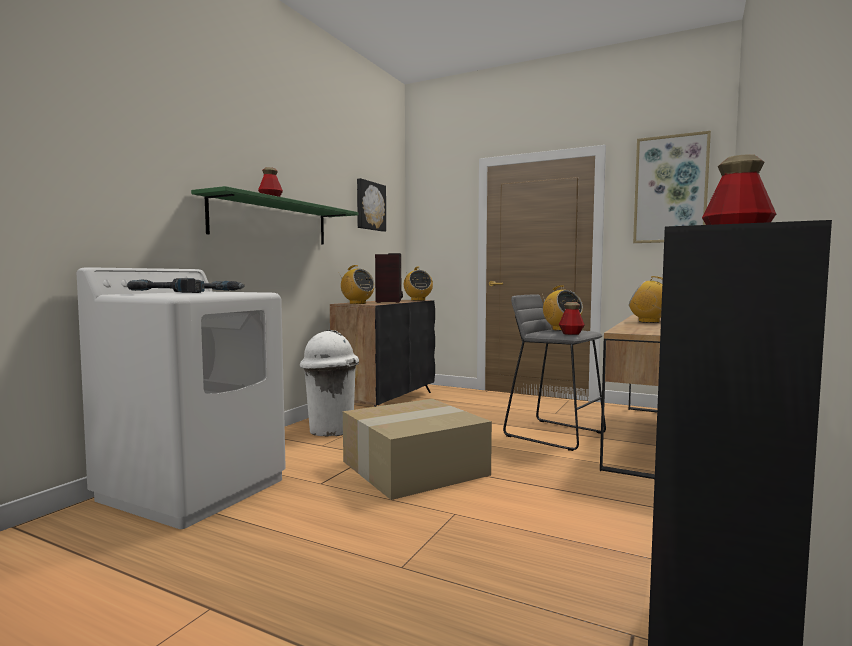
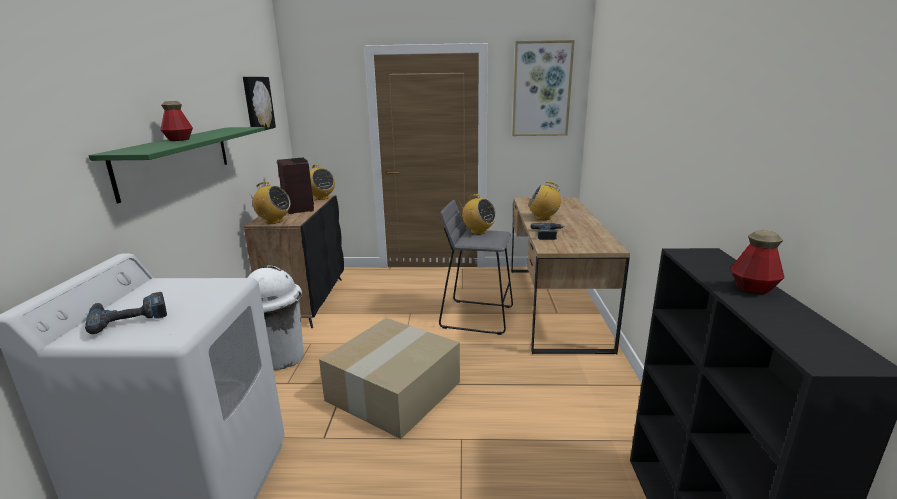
camera: 25 degrees left, 15 degrees up
power drill [181,280,244,293] -> power drill moved to [531,223,564,240]
bottle [559,302,585,335] -> none

